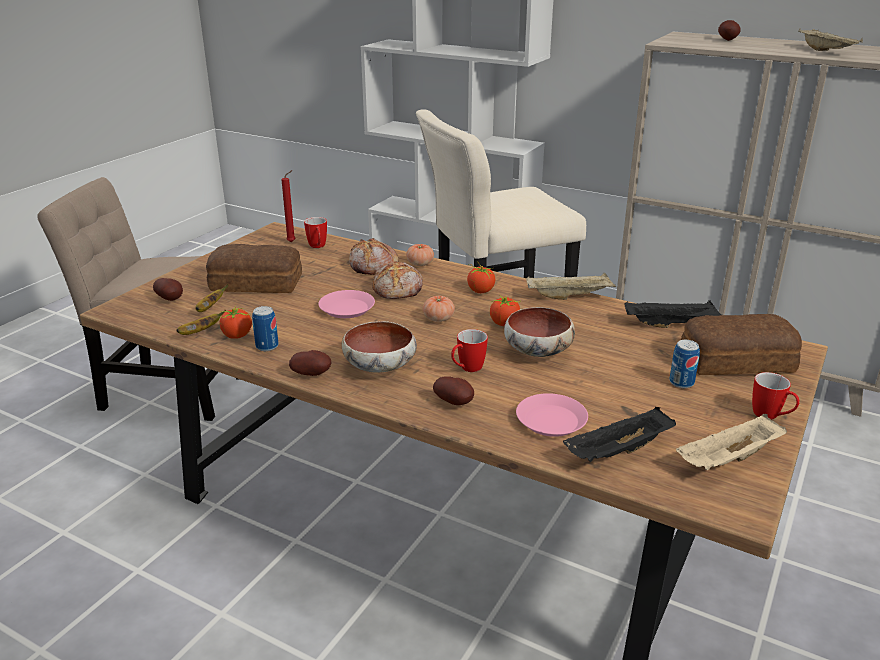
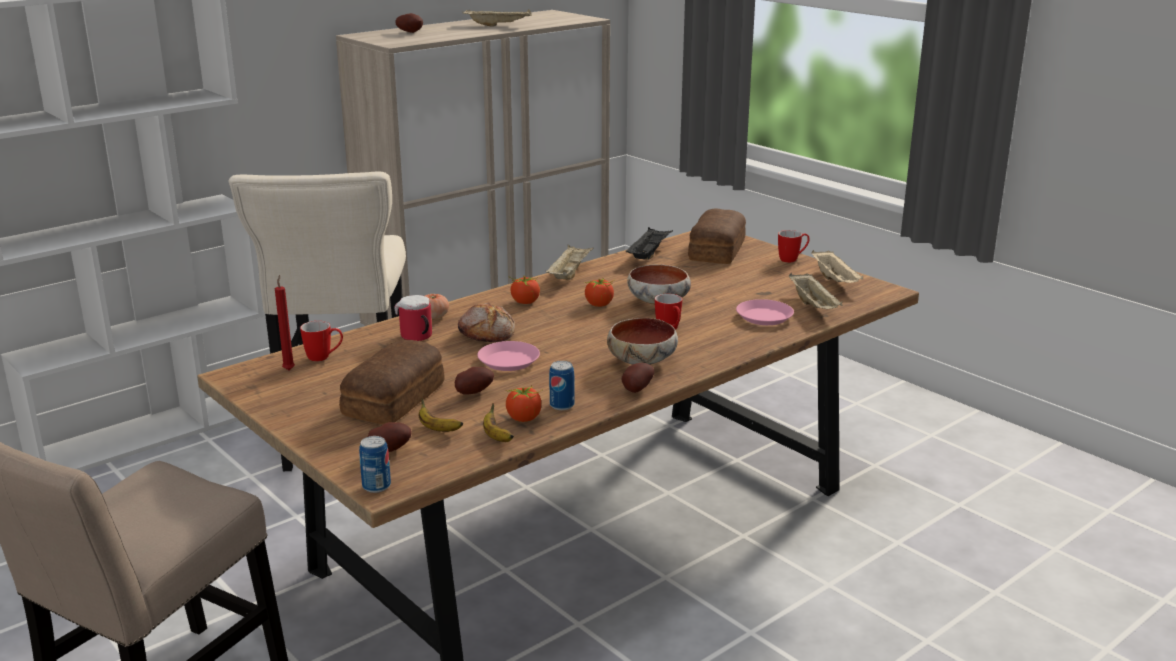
camera: 70 degrees left, 5 degrees down
bread [349,238,399,275] -> mug [394,295,432,341]
tomato [423,296,455,322] -> none
potato [433,376,474,405] -> potato moved to [455,367,494,395]
black tray [563,407,676,462] -> beige tray [789,273,843,309]
can [669,340,700,388] -> can moved to [359,436,391,493]

